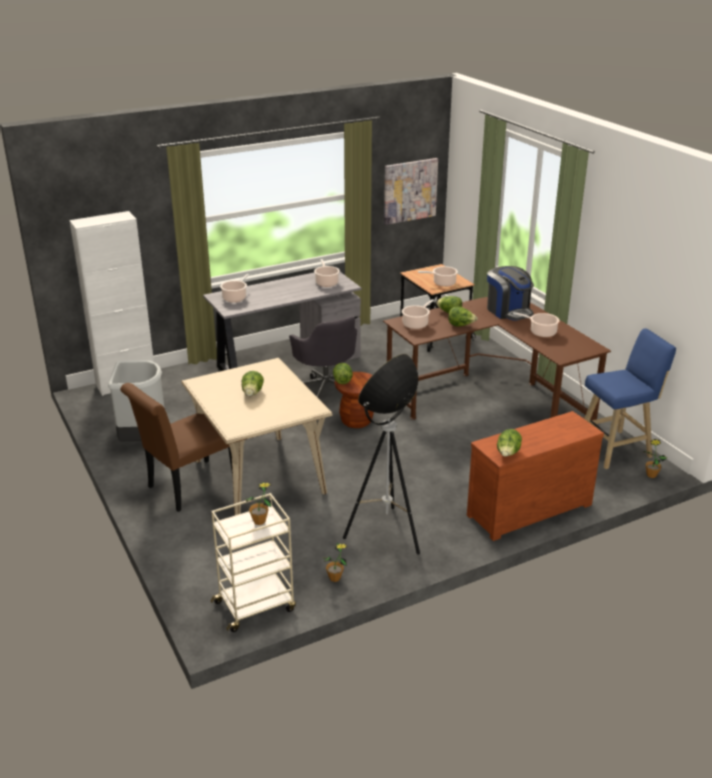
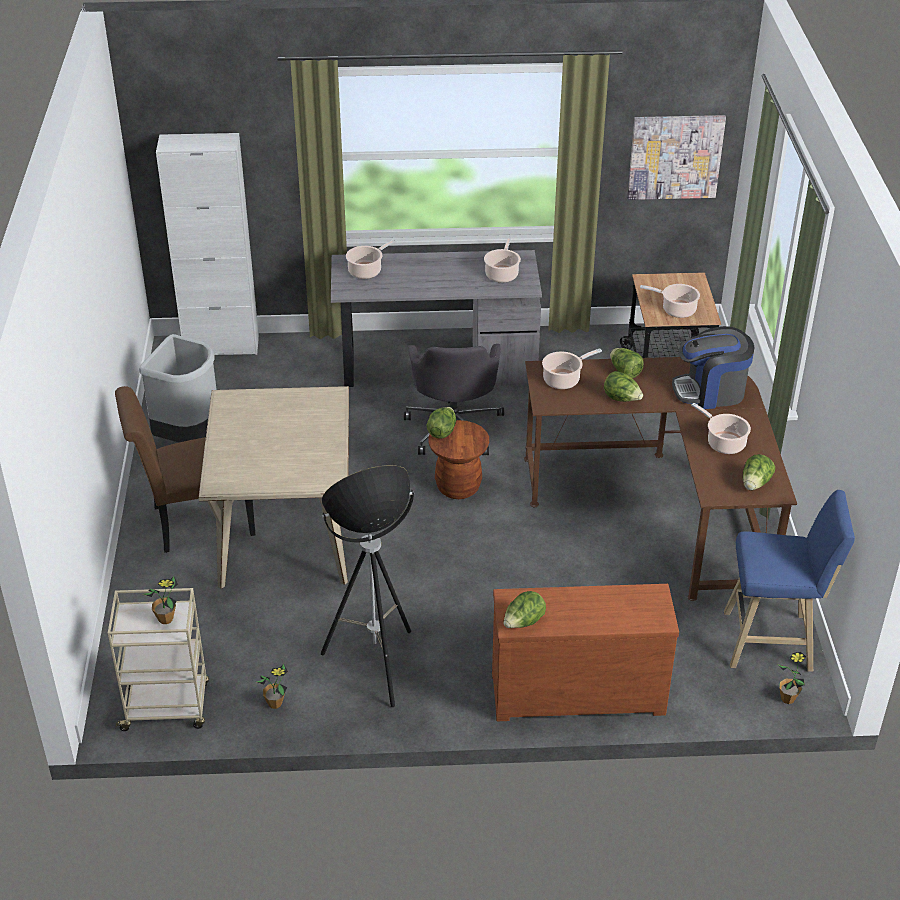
camera: 25 degrees right, 10 degrees up
lettuce [242,371,264,396] -> lettuce moved to [743,454,775,490]
coffee machine [487,266,534,321] -> coffee machine turned 90 degrees clockwise [672,326,755,409]

